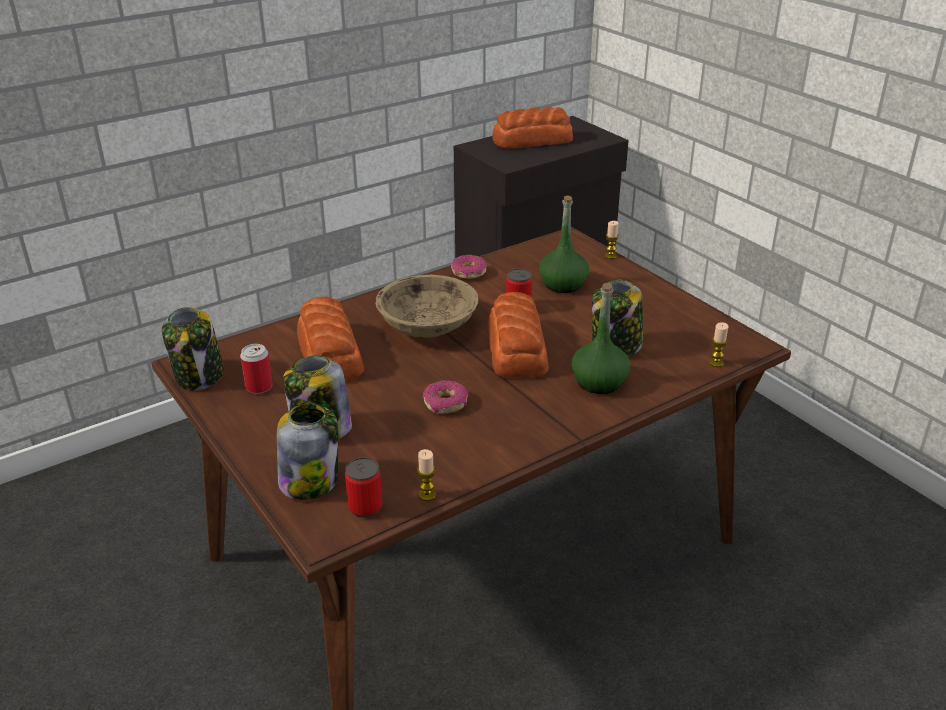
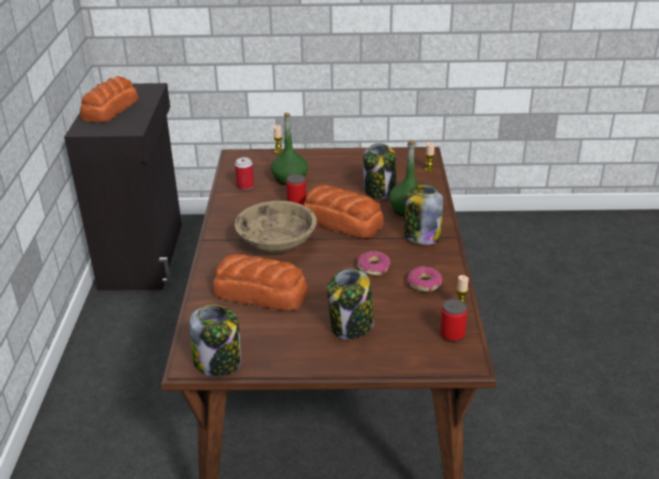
camera: 55 degrees left, 0 degrees up
can [240,344,273,394] -> can moved to [235,157,254,190]
jar [277,403,338,500] -> jar moved to [404,184,443,245]
donut [451,254,487,279] -> donut moved to [407,266,443,292]

